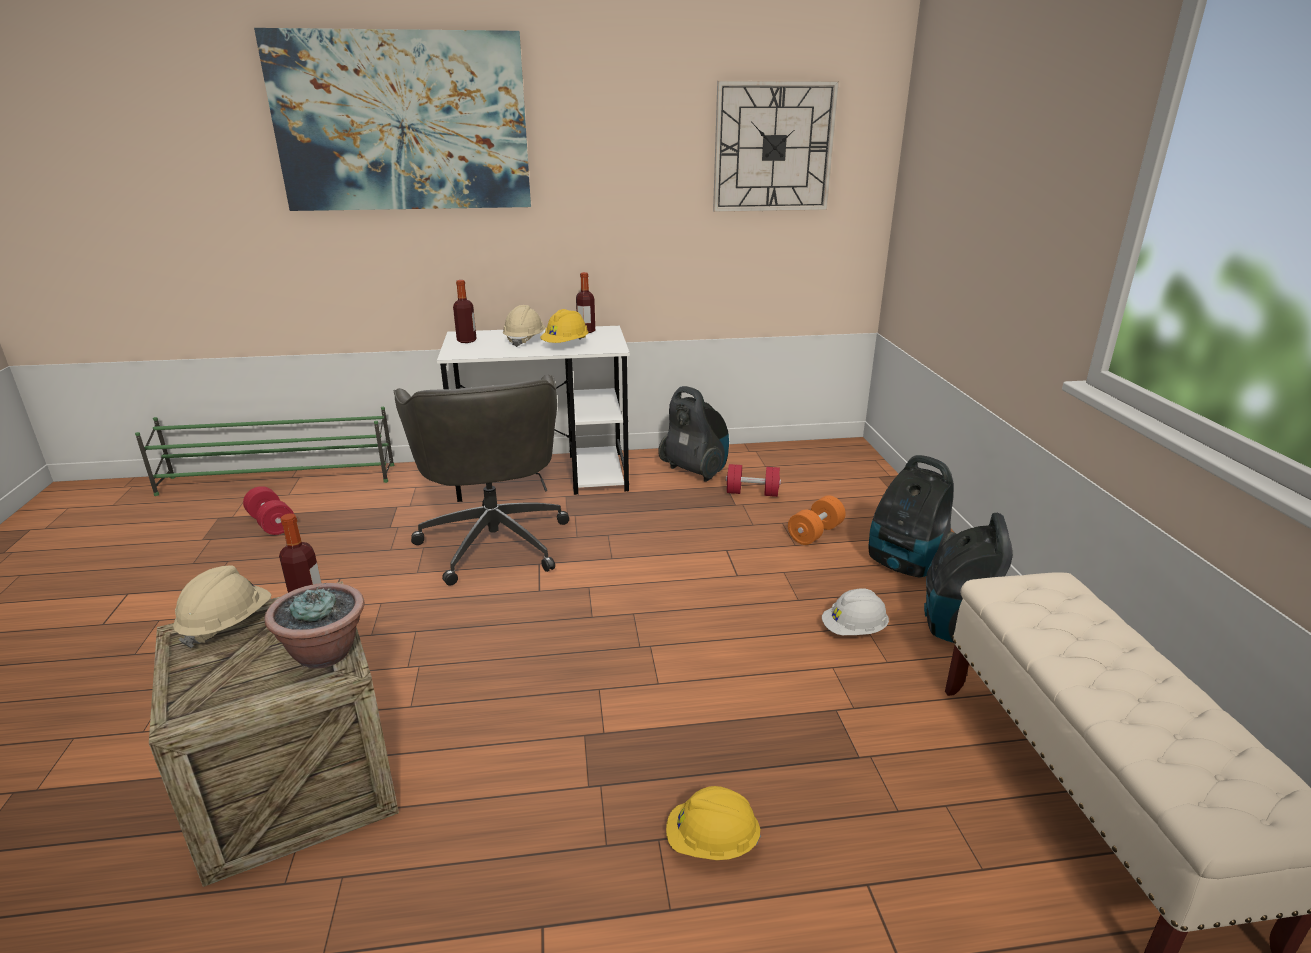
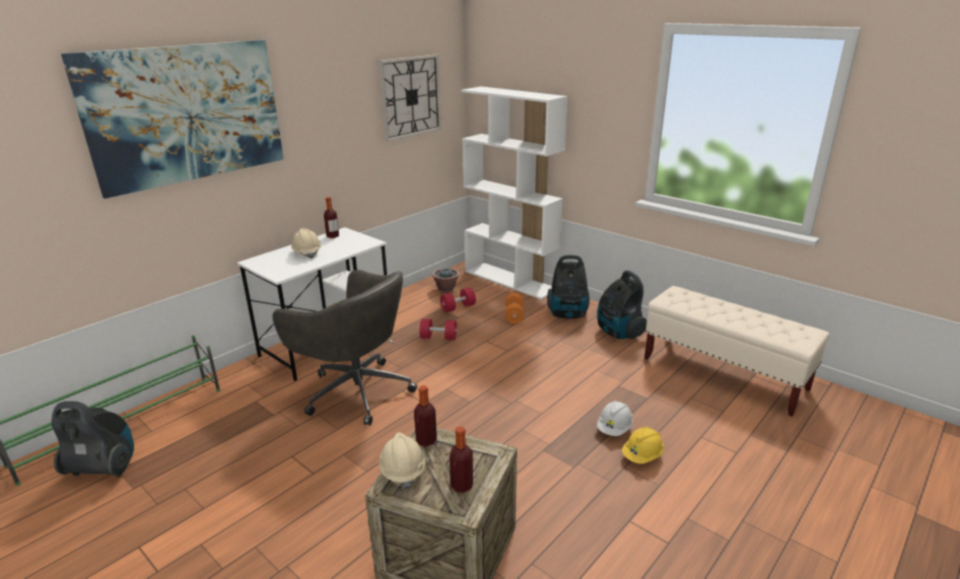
camera: 40 degrees left, 0 degrees up
red dumbbell [243,486,294,535] -> red dumbbell moved to [420,319,457,340]
potted plant [265,583,364,668] -> potted plant moved to [432,267,460,292]
bottle [453,280,477,343] -> bottle moved to [449,426,473,493]
yellow hard hat [541,309,588,343] -> none
vacuum cleaner [658,386,729,482] -> vacuum cleaner moved to [51,401,134,477]
white hard hat [822,588,889,635] -> white hard hat moved to [597,401,633,436]
none -> white bookcase [461,86,568,300]

